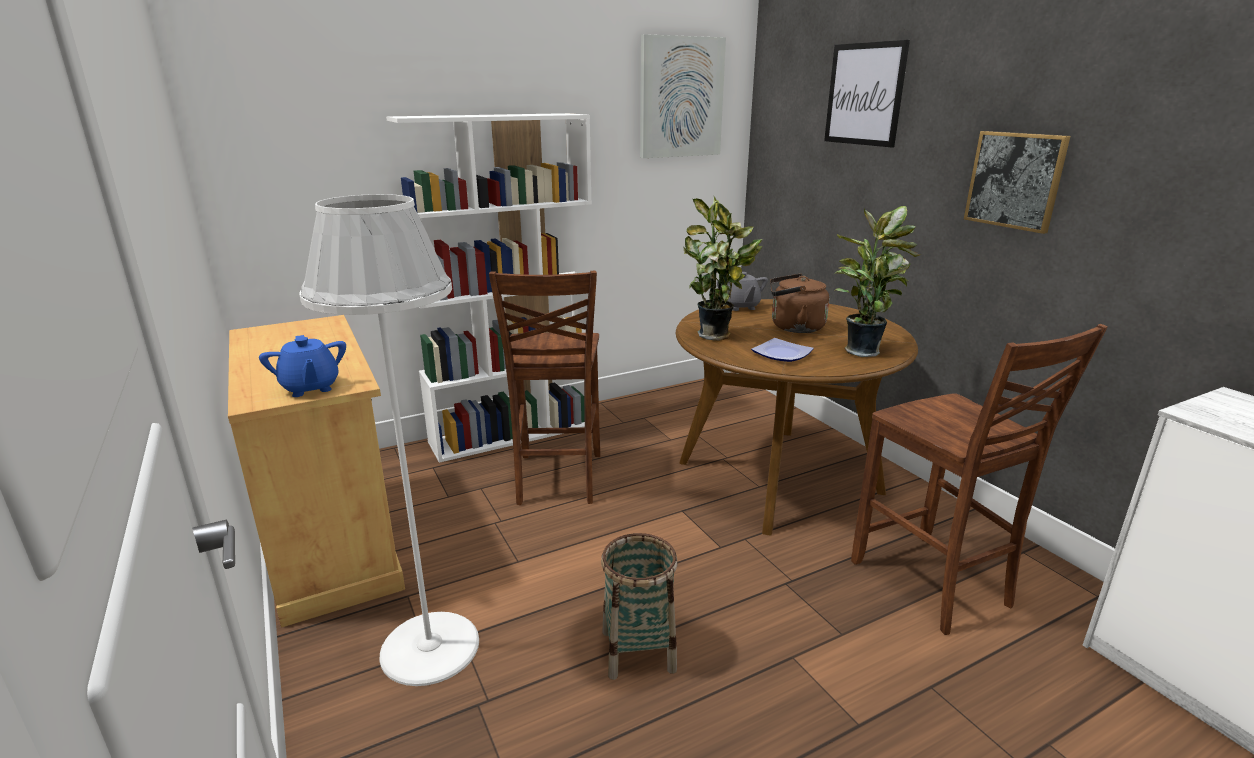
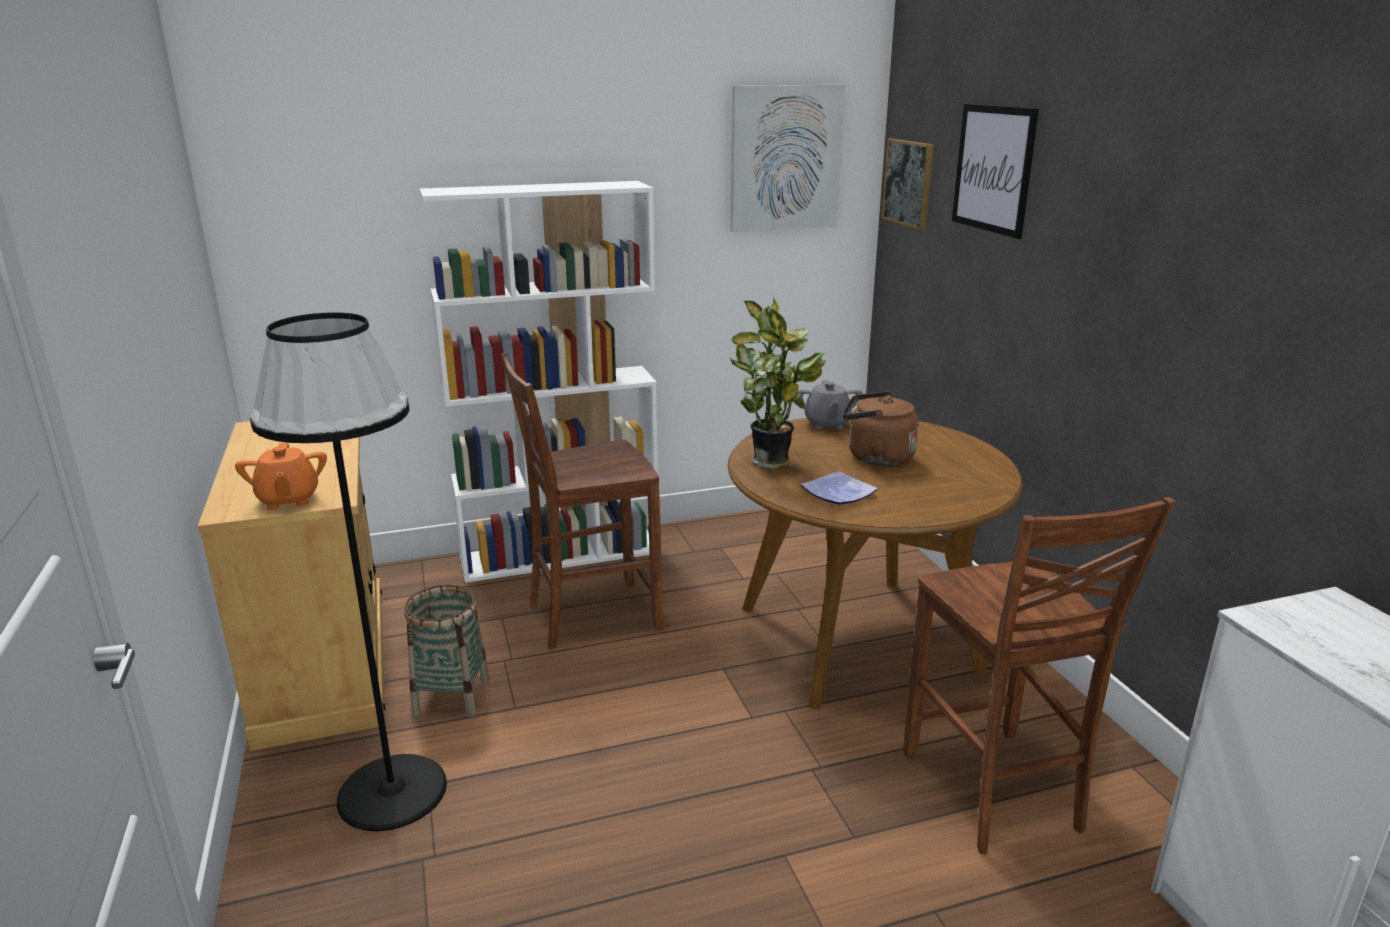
camera: 10 degrees right, 0 degrees up
blue teapot [259,335,346,397] -> orange teapot [235,442,327,510]
white floor lamp [299,194,479,686] -> black floor lamp [250,312,447,831]
brown chair [489,271,600,505] -> brown chair turned 60 degrees clockwise [501,353,664,650]
basket [601,533,678,680] -> basket moved to [404,584,490,717]
potted plant [835,206,921,357] -> none
picture [964,131,1070,234] -> picture moved to [881,139,934,231]

